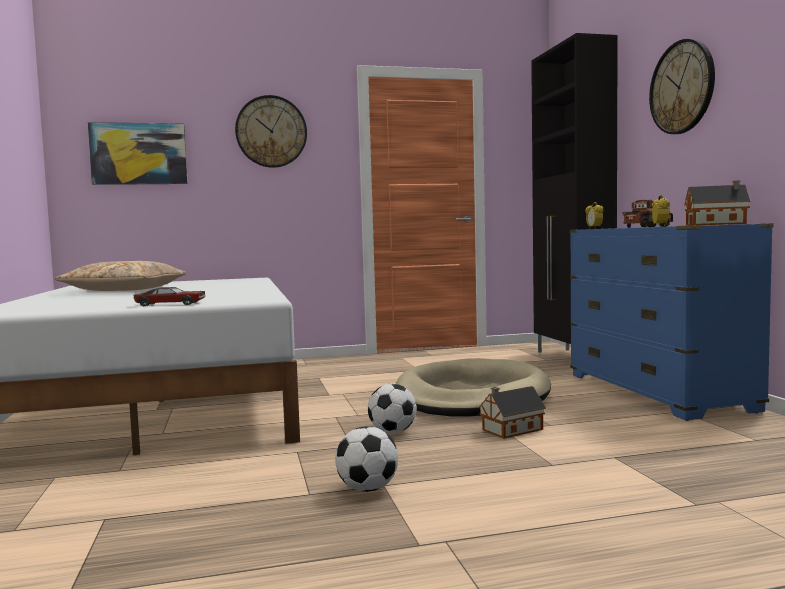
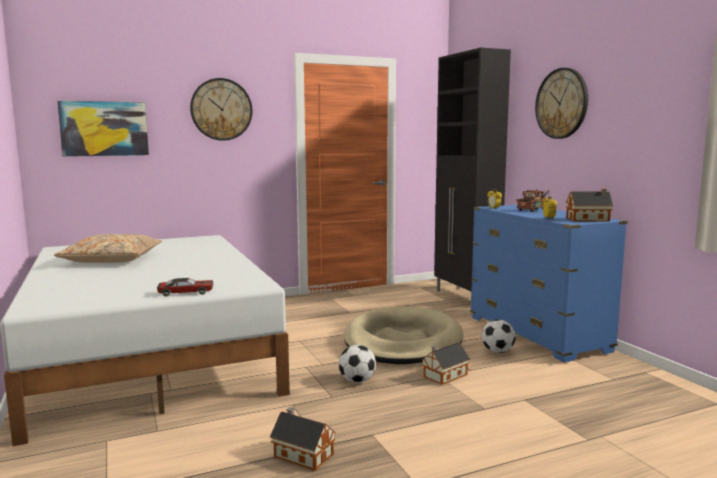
camera: 10 degrees left, 5 degrees up
football [335,426,398,492] -> football moved to [482,319,516,353]
none -> toy house [270,407,336,471]

